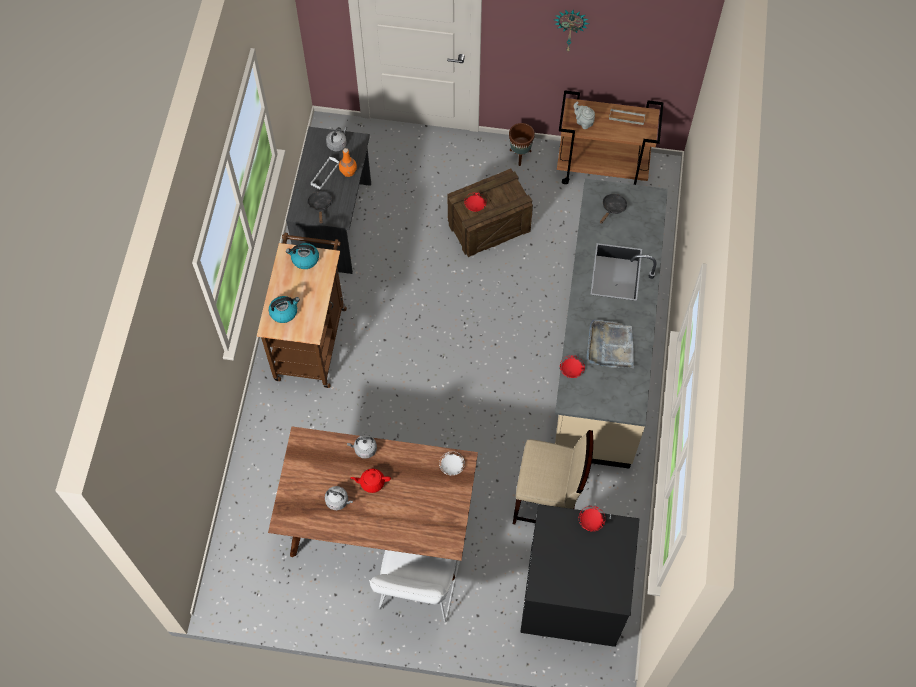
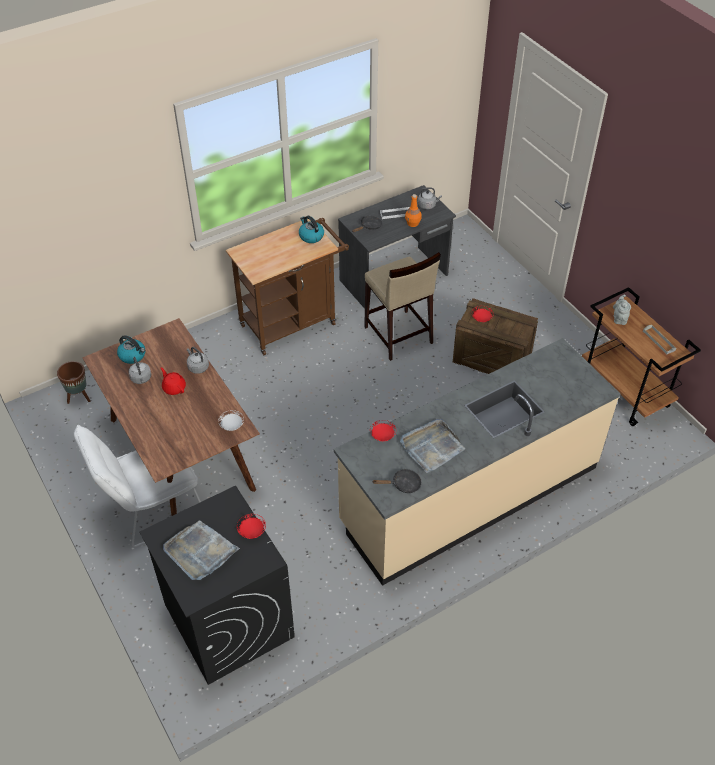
camera: 50 degrees right, 15 degrees down
kettle [269,296,300,323] -> kettle moved to [117,335,145,364]
brown planter [509,123,535,166] -> brown planter moved to [57,361,90,404]
beige stool [513,430,593,524] -> beige stool moved to [364,252,441,361]
wall clock [554,9,589,51] -> none
black frying pan [600,194,627,224] -> black frying pan moved to [372,469,422,493]
none -> grey tray [163,520,240,580]

